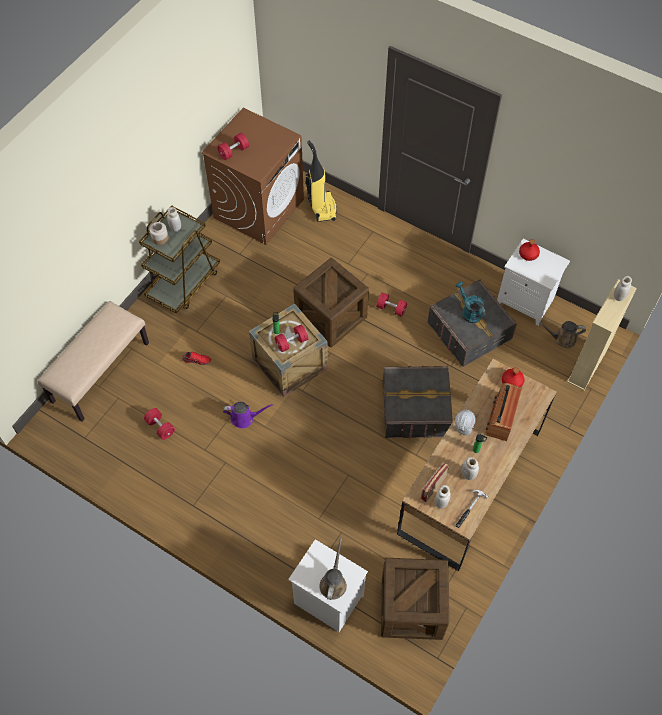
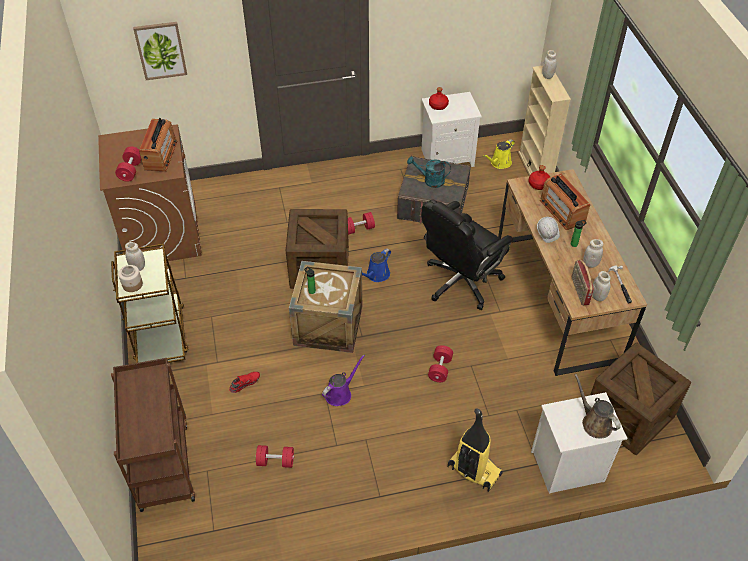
camera: 45 degrees left, 10 degrees down
beige bench [38,301,149,421] -> brown cart [111,358,195,512]
red dumbbell [275,325,308,352] -> red dumbbell moved to [428,345,453,382]
vacuum cleaner [305,141,337,222] -> vacuum cleaner moved to [448,409,503,492]
grey storage box [383,366,453,438] -> black office chair [421,199,513,310]
brown watering can [539,321,586,348] -> yellow watering can [483,139,515,169]
none -> picture [133,22,187,80]
none -> radio [139,118,177,172]
none -> blue watering can [362,248,391,282]

